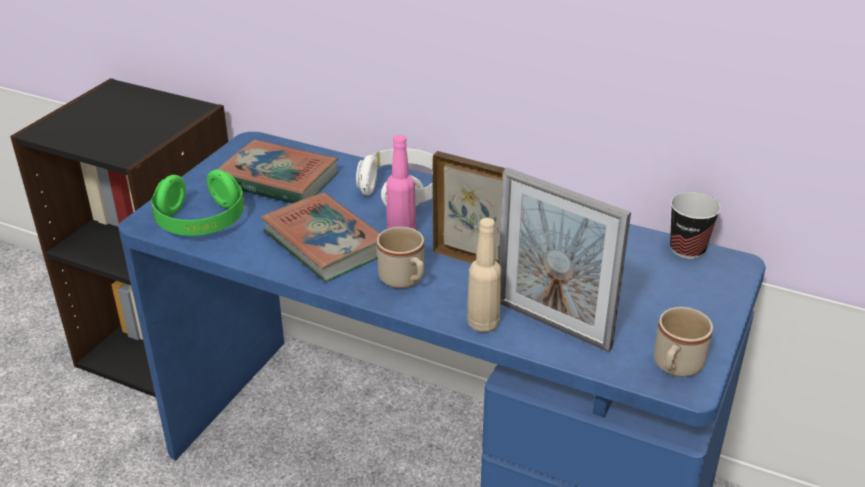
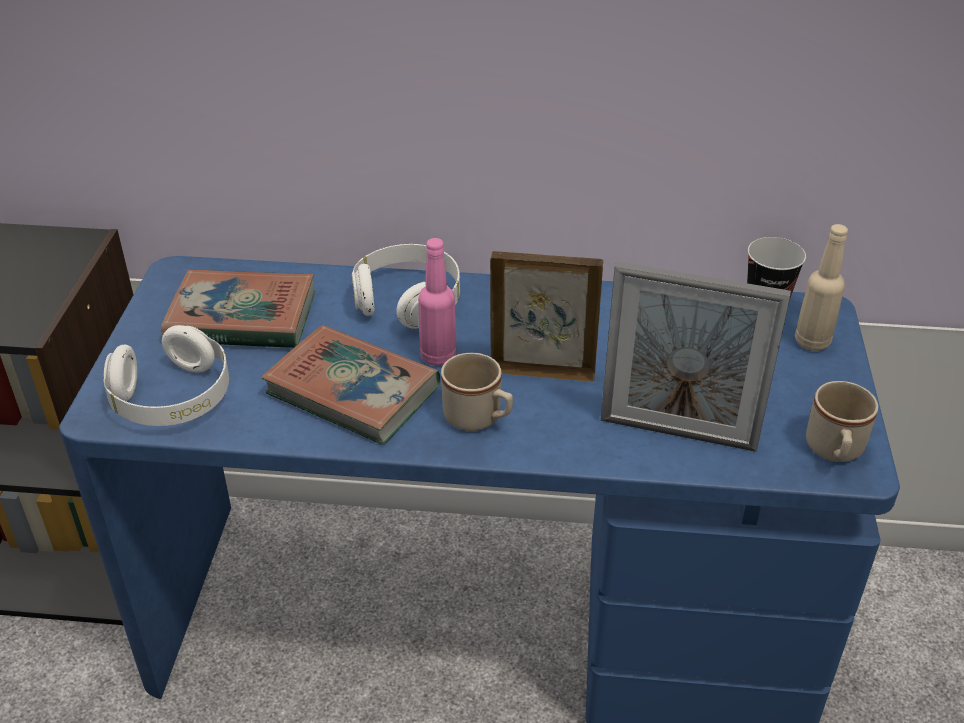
camera: 20 degrees left, 5 degrees up
green headphones [151,169,244,236] -> white headphones [104,325,229,426]
beige bottle [467,218,502,332] -> beige bottle moved to [795,224,848,351]

